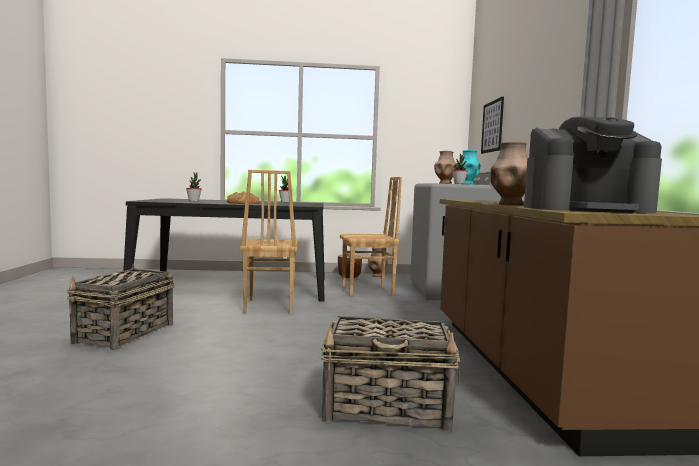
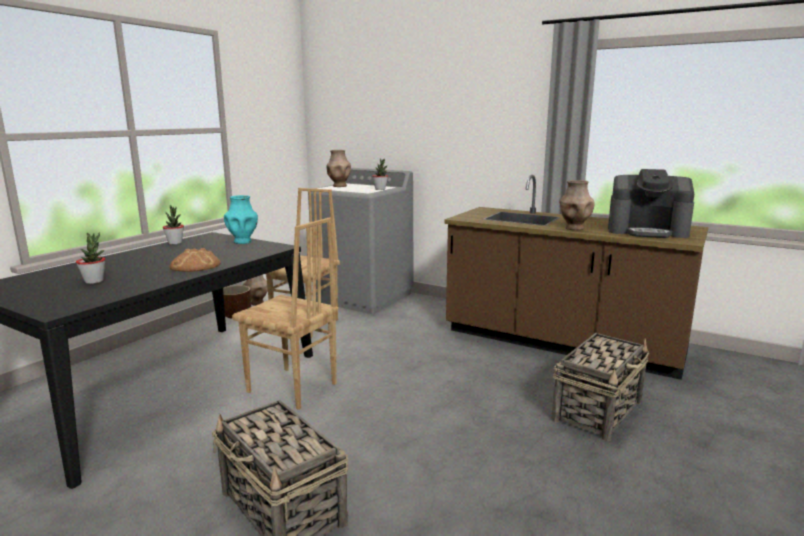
camera: 55 degrees left, 10 degrees up
turquoise vase [457,150,481,185] -> turquoise vase moved to [224,195,258,244]
picture [481,96,504,154] -> none
coffee machine [524,117,662,213] -> coffee machine turned 75 degrees clockwise [608,169,694,238]

